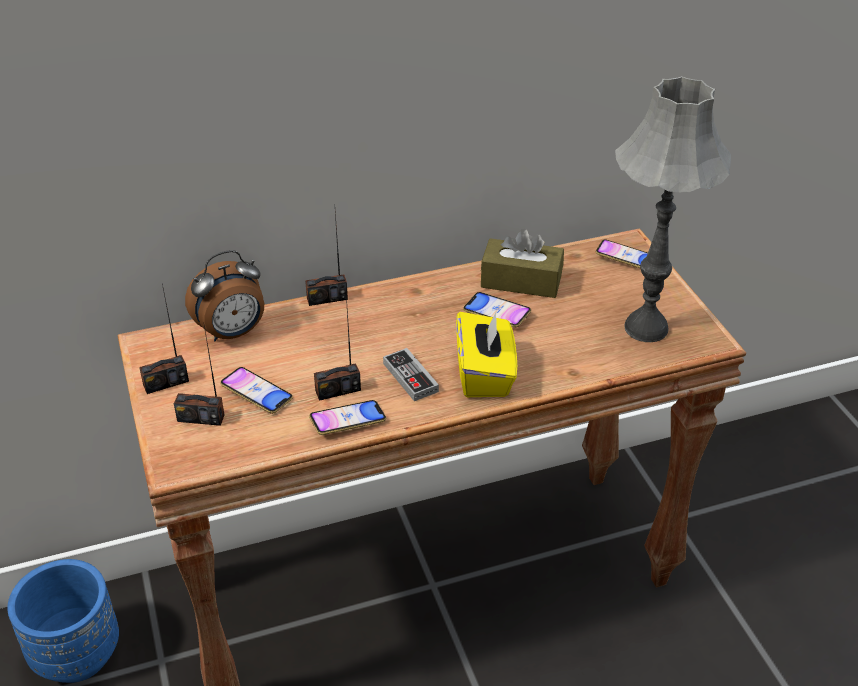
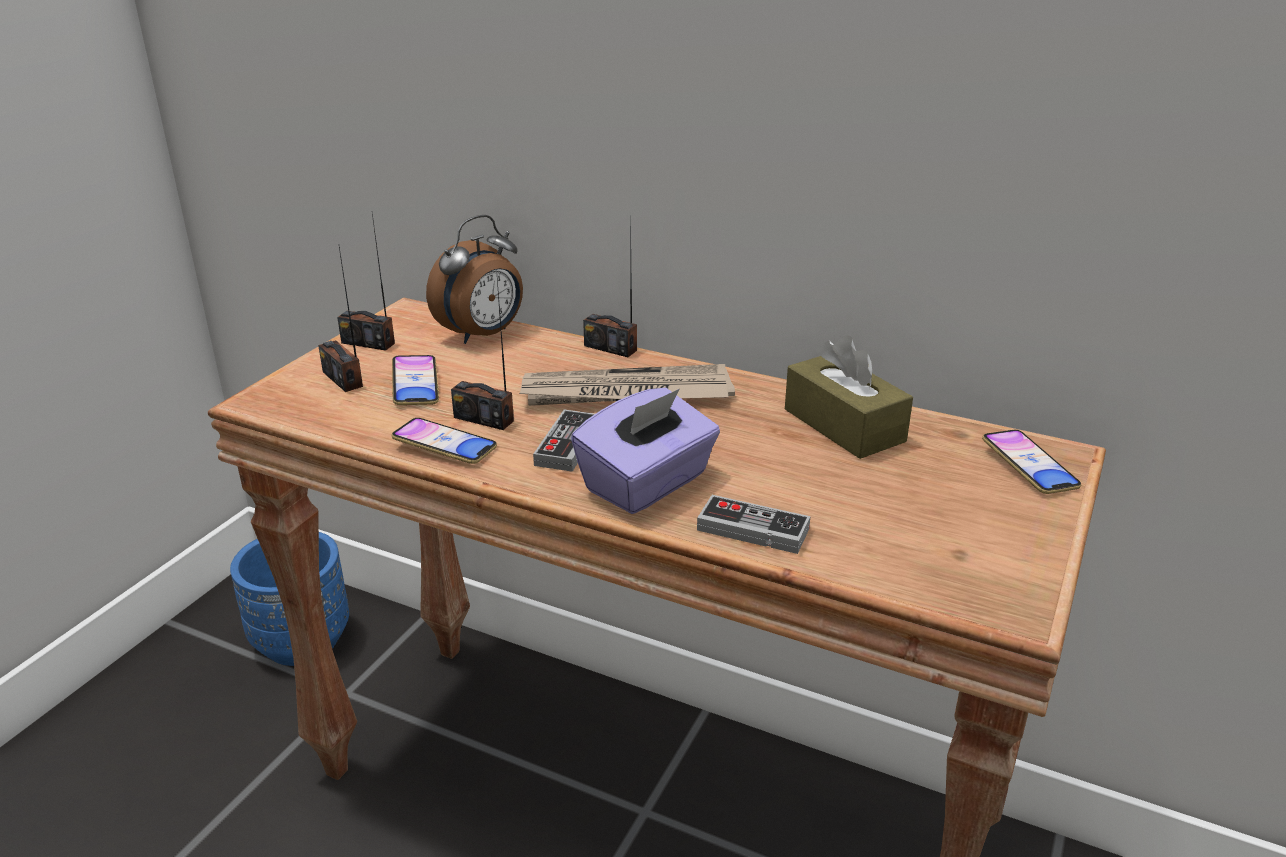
camera: 45 degrees right, 10 degrees down
alarm clock [185,250,264,341] -> alarm clock turned 60 degrees counterclockwise [426,215,523,344]
yellow tissue box [456,311,517,397] -> purple tissue box [571,388,720,514]
phone [463,292,531,328] -> none
grey table lamp [615,76,731,342] -> none
none -> newspaper [519,364,735,406]
none -> game controller [697,495,811,554]

